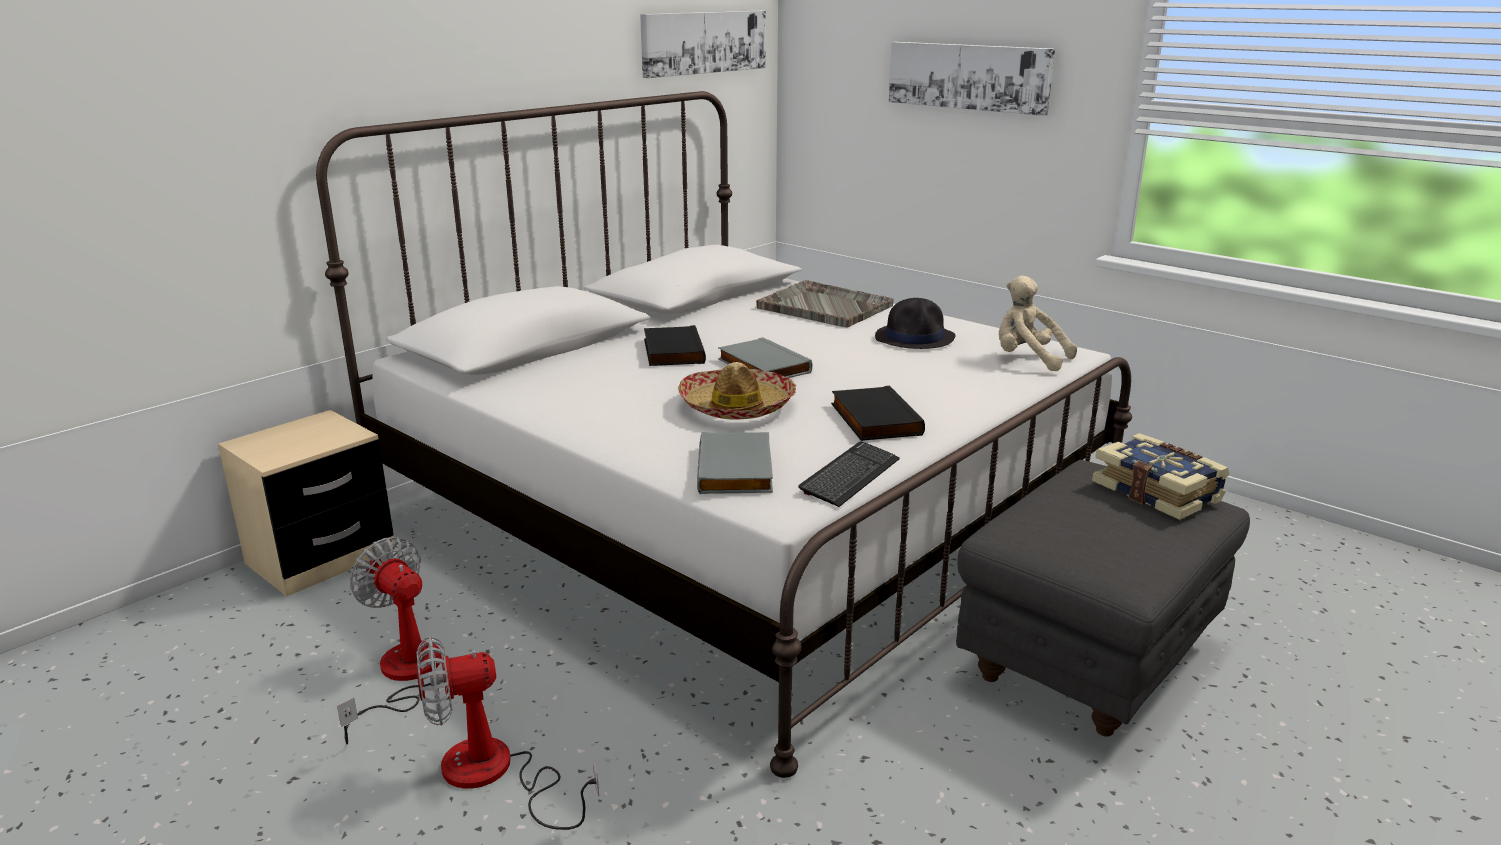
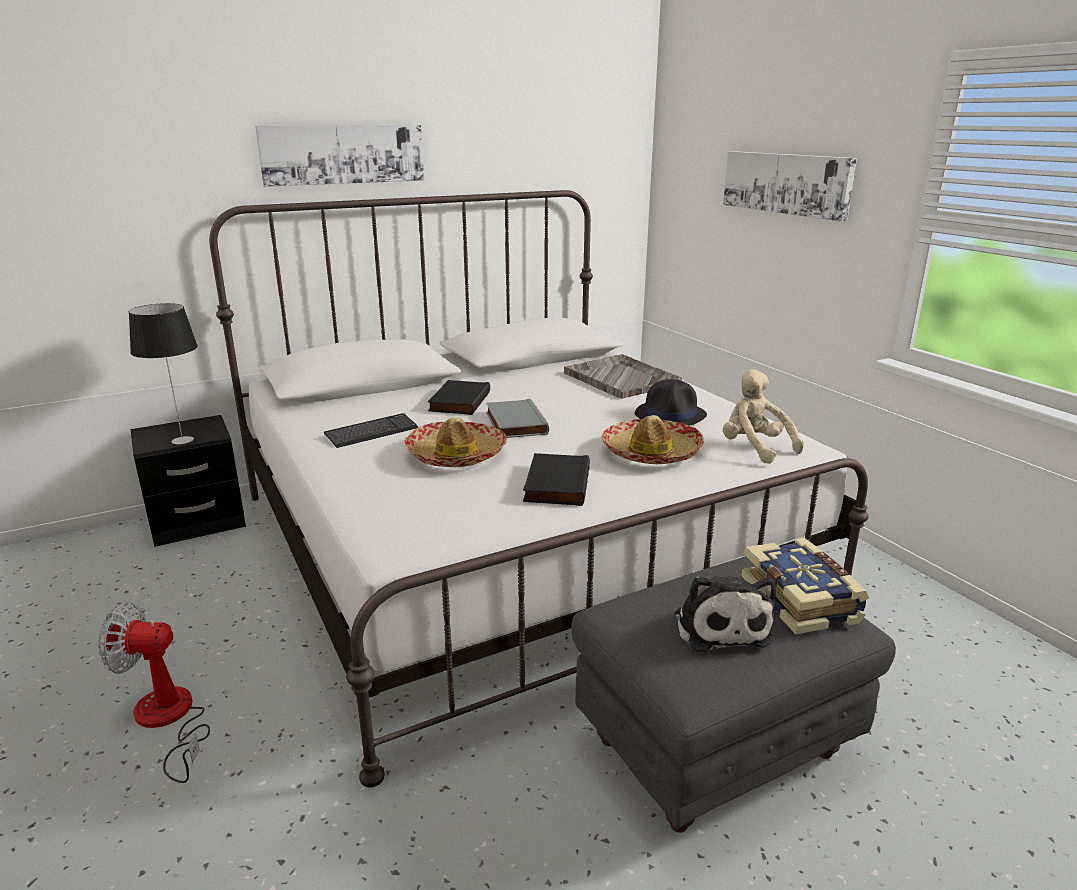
camera: 20 degrees right, 0 degrees up
beige nightstand [218,410,394,597] -> black nightstand [130,415,246,547]
fan [337,537,441,744] -> none
picture [640,11,766,78] -> picture moved to [255,125,424,187]
grey book [697,432,773,494] -> none
keyboard [798,441,900,507] -> keyboard moved to [324,413,418,448]
none -> table lamp [129,303,198,445]
none -> hat [601,415,704,464]
none -> plush toy [675,576,776,652]

